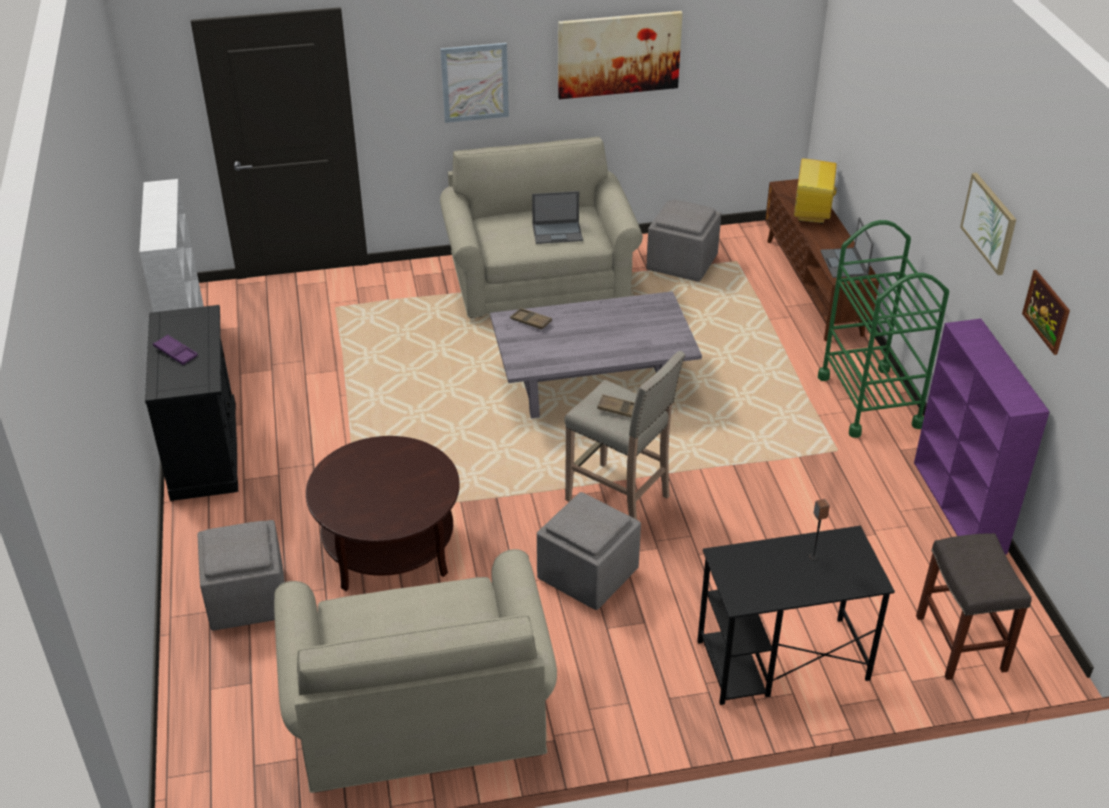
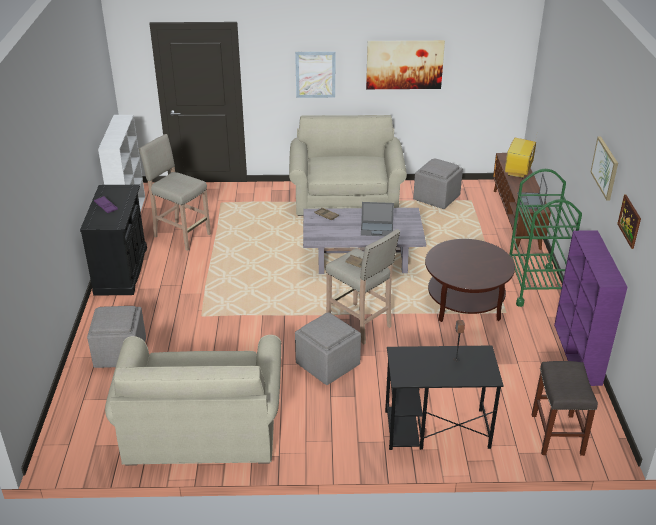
camera: 10 degrees right, 5 degrees down
brown coffee table [306,436,460,591] -> brown coffee table moved to [425,239,515,322]
laptop [532,191,583,244] -> laptop moved to [361,202,394,236]
none -> beige stool [139,134,211,251]

